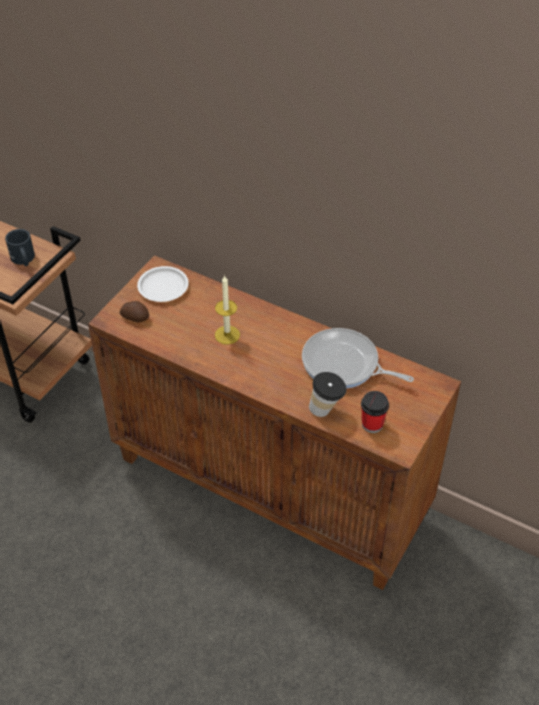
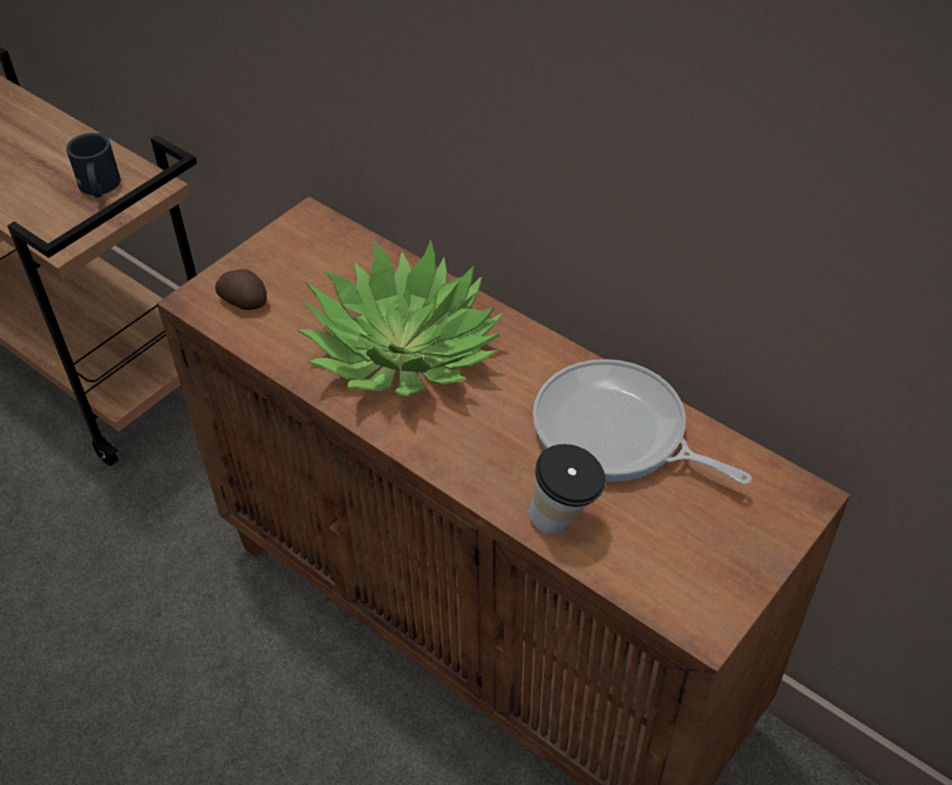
camera: 10 degrees right, 0 degrees up
white plate [137,266,189,302] -> none
candle [215,276,240,345] -> potted plant [297,240,504,396]
cup [361,391,389,433] -> none

